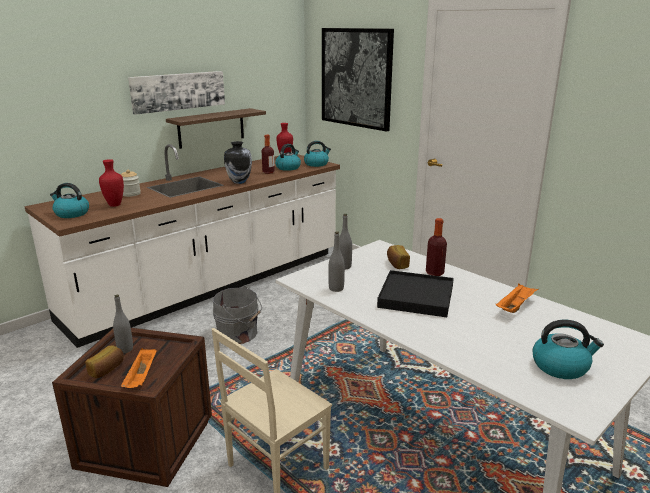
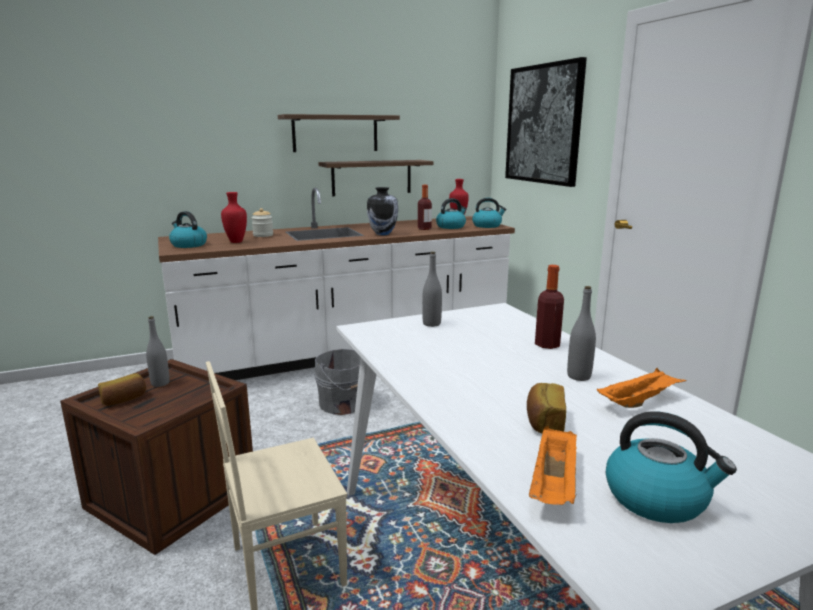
camera: 20 degrees right, 5 degrees down
orange tray [121,348,157,388] -> orange tray moved to [529,426,577,505]
picture [128,71,225,115] -> shelf [278,114,400,152]
grey bottle [328,231,345,292] -> grey bottle moved to [567,286,596,381]
black tray [377,270,454,317] -> none
bread [387,245,410,269] -> bread moved to [527,383,566,433]

